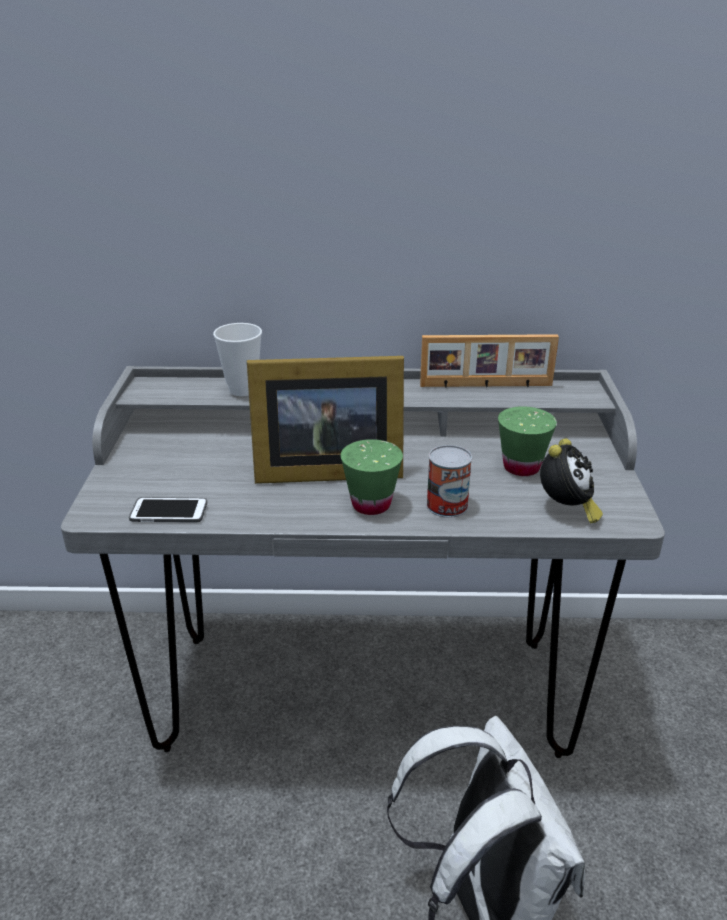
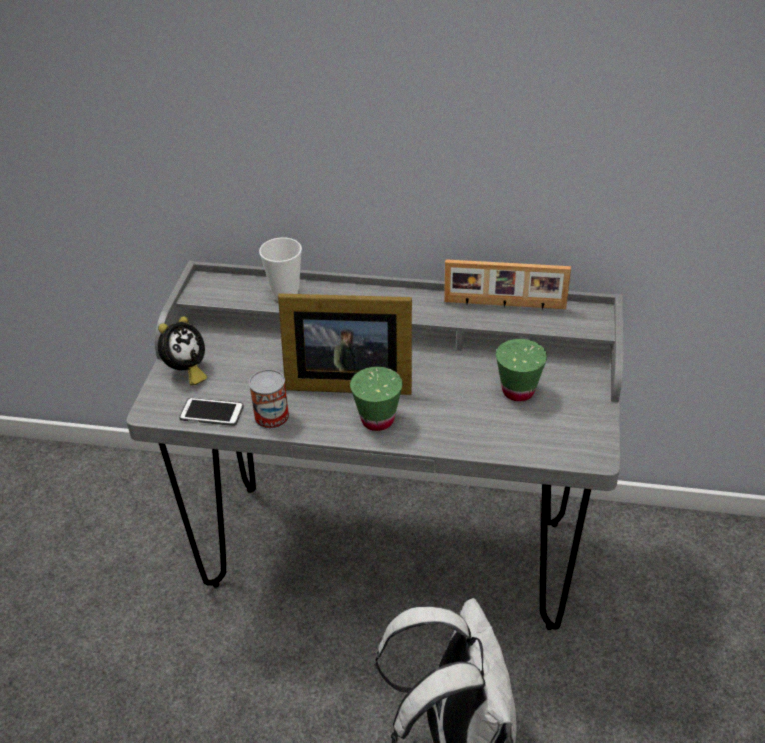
camera: 10 degrees right, 10 degrees up
can [426,445,472,518] -> can moved to [249,369,289,429]
alarm clock [540,438,603,523] -> alarm clock moved to [158,316,207,386]

